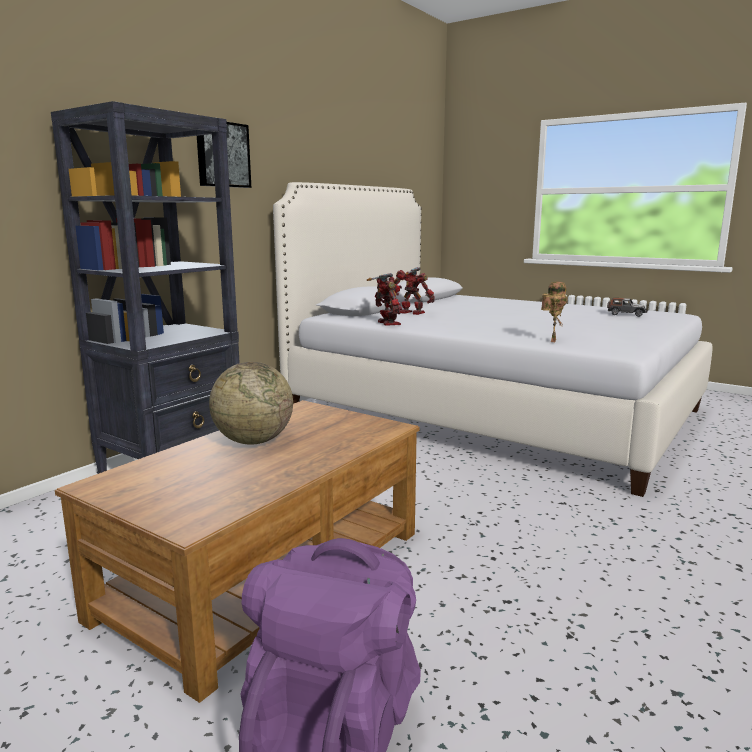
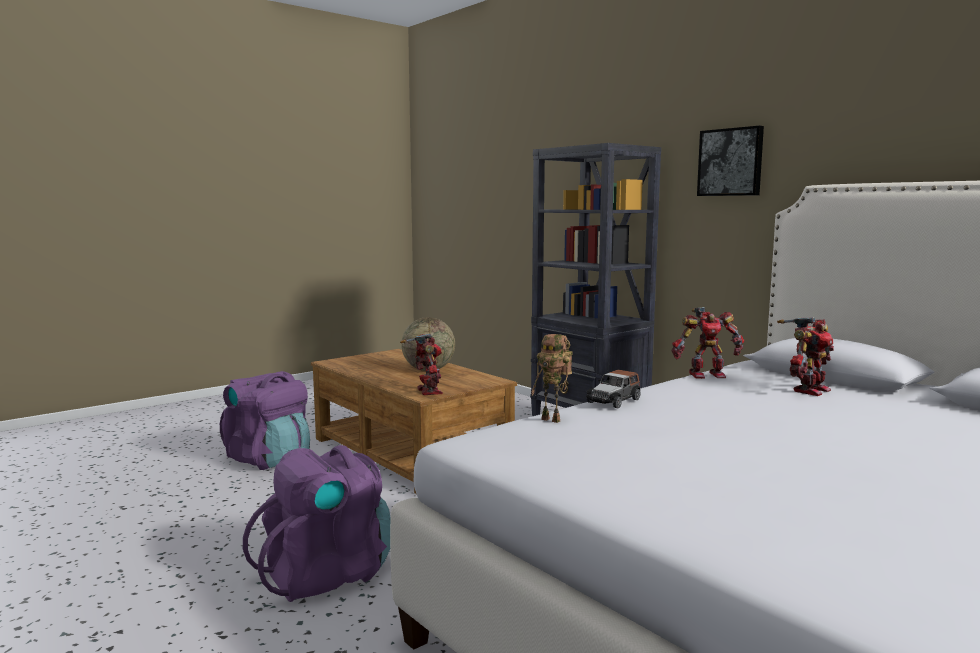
camera: 105 degrees right, 5 degrees down
toy car [607,298,648,317] -> toy car moved to [586,370,640,408]
none -> purple backpack [243,445,390,602]
none -> toy robot [400,334,443,395]

